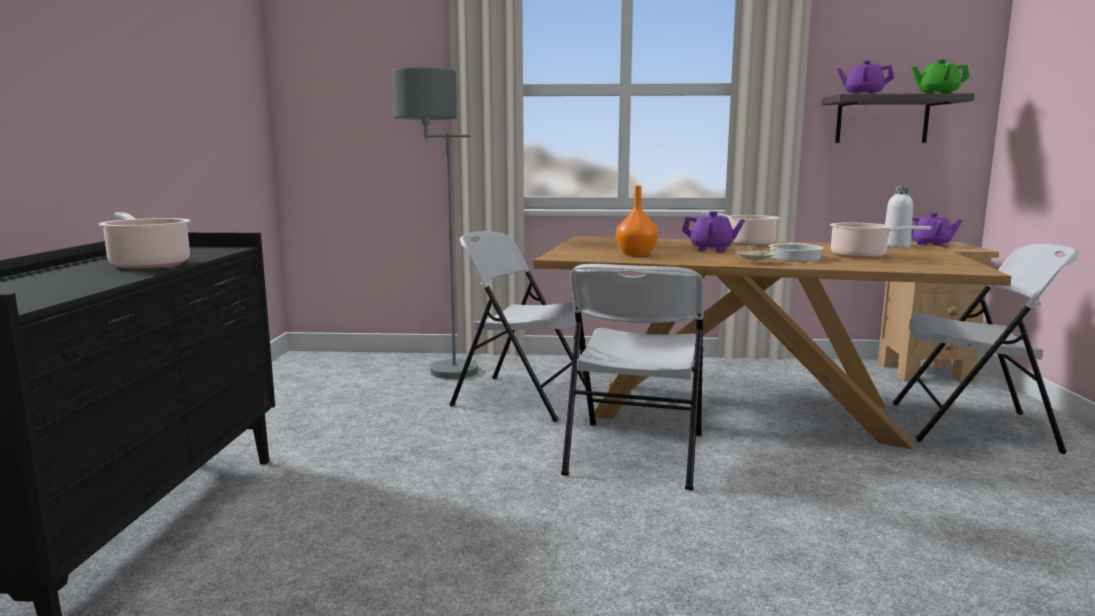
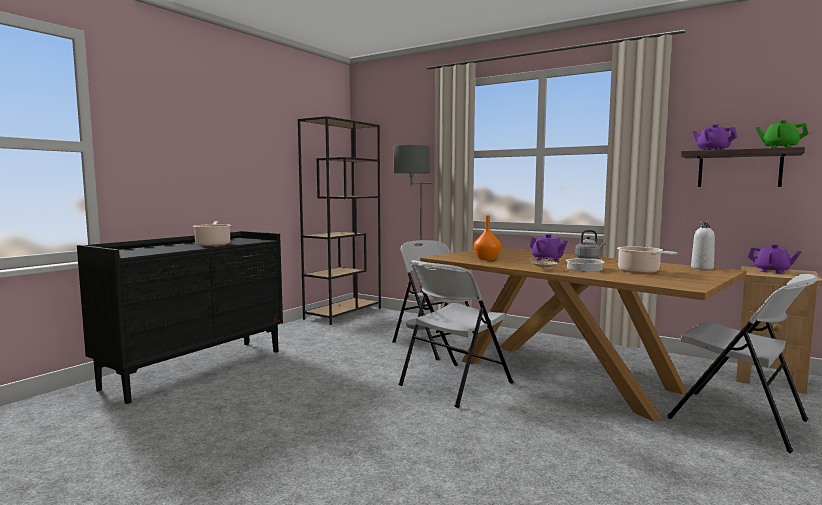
camera: 30 degrees right, 5 degrees down
cooking pot [702,211,779,246] -> grey kettle [575,230,606,259]
none -> bookcase [298,116,381,325]

